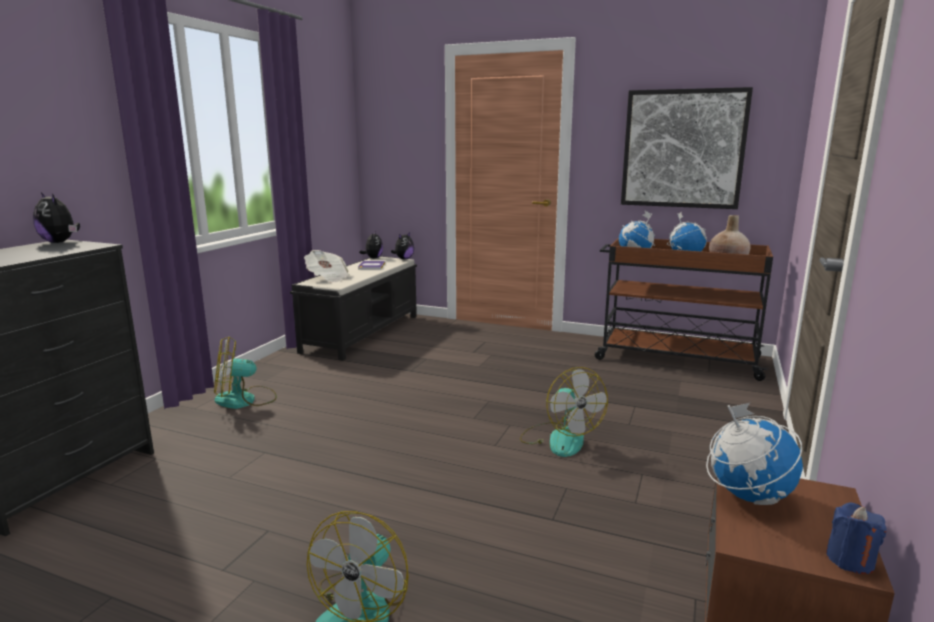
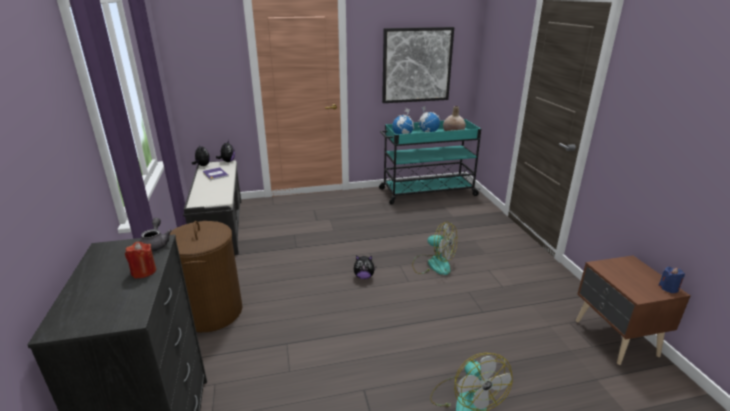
camera: 35 degrees left, 10 degrees up
plush toy [33,193,80,243] -> plush toy moved to [354,256,376,279]
fan [214,337,277,409] -> brown laundry basket [170,221,243,332]
newspaper [304,250,350,283] -> none
brown cart [595,238,773,381] -> turquoise cart [379,119,481,205]
globe [706,403,803,505] -> none
none -> red candle [125,242,156,278]
none -> grey teapot [139,218,172,252]

